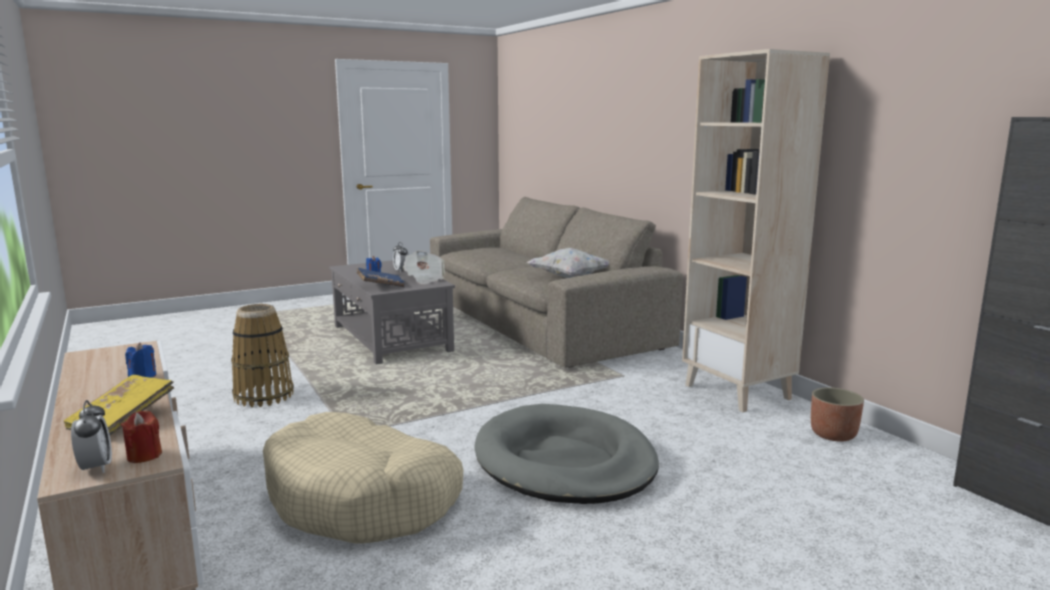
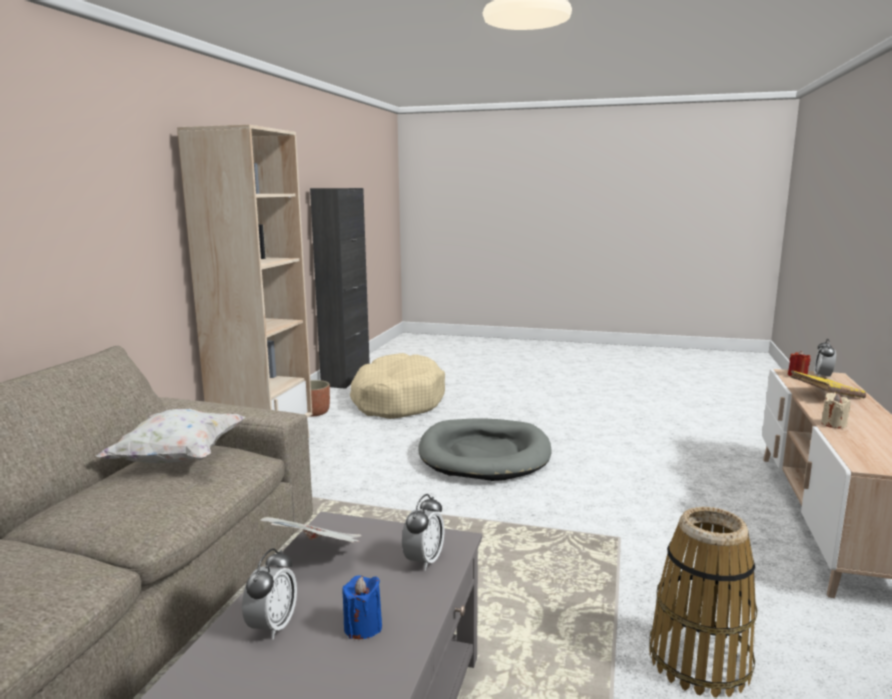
camera: 135 degrees left, 0 degrees up
blue candle [125,342,156,378] -> beige candle [821,393,850,429]
beige dog bed [263,412,463,544] -> beige dog bed moved to [350,353,445,419]
blue book [356,268,405,287] -> alarm clock [402,494,445,571]

